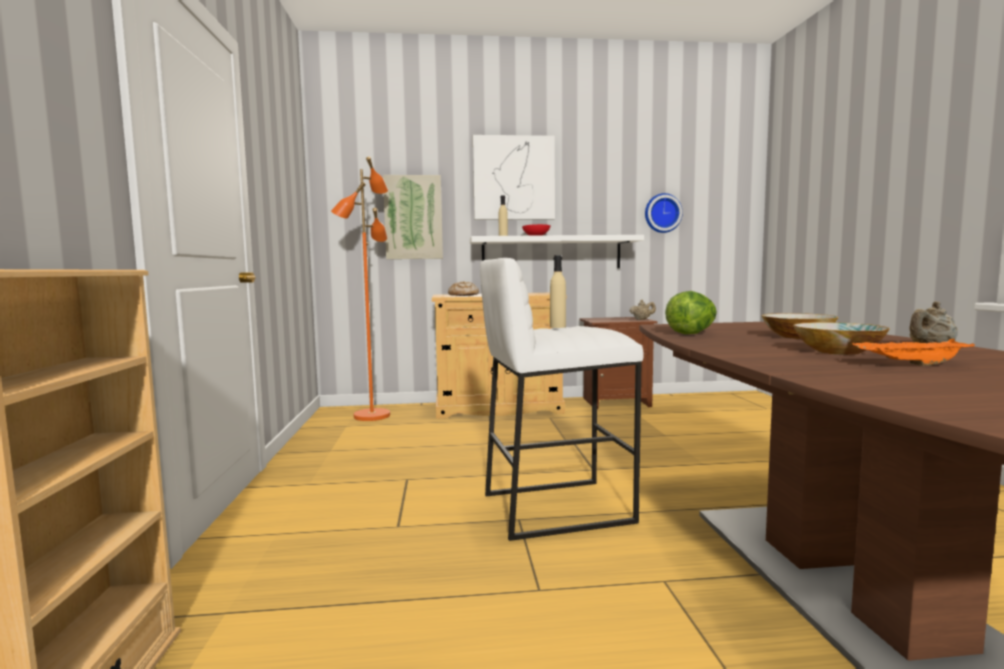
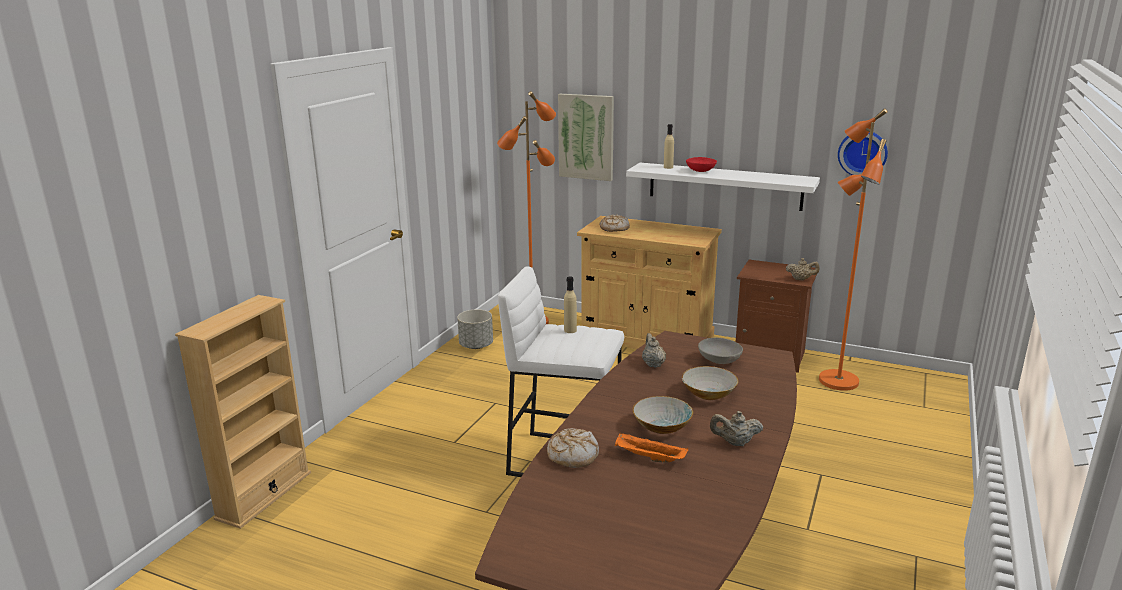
camera: 30 degrees right, 15 degrees up
picture [473,135,555,220] -> none
lettuce [665,291,717,334] -> beige teapot [642,333,666,368]
none -> grey planter [457,310,493,349]
none -> bread [547,428,599,468]
none -> grey bowl [698,338,743,364]
none -> orange floor lamp [819,108,888,391]

